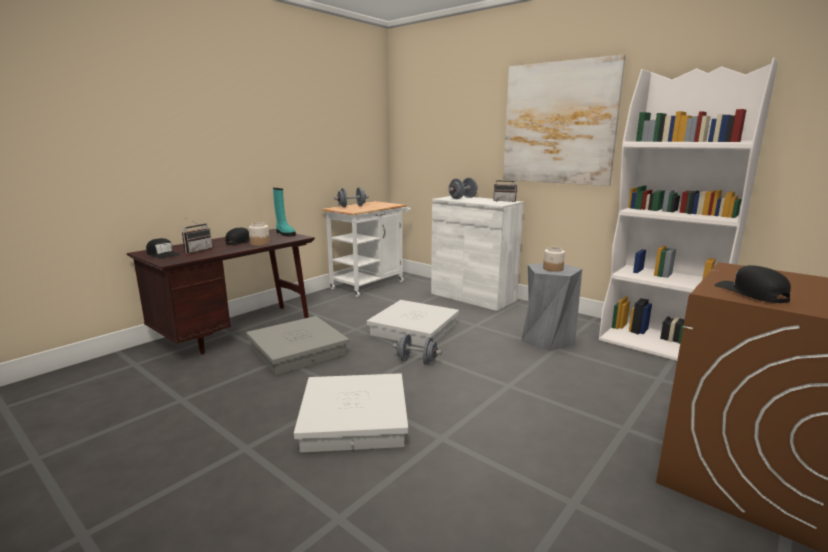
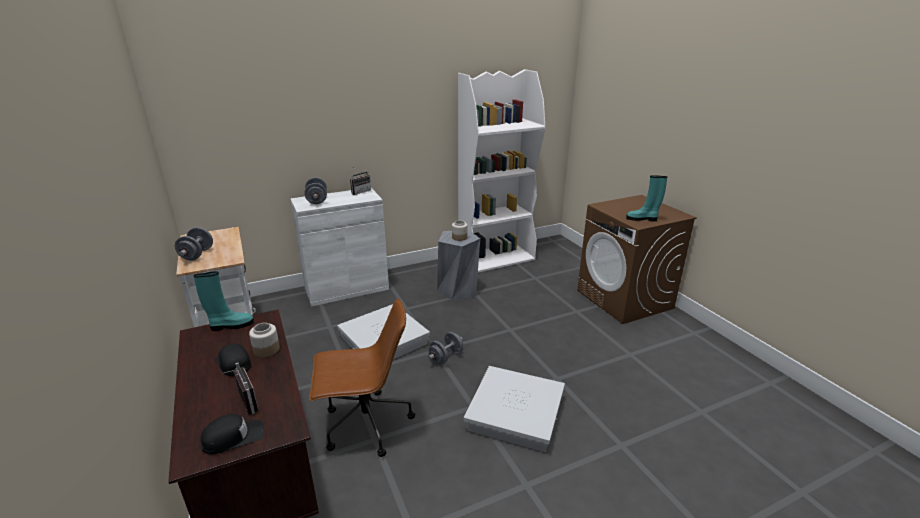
camera: 65 degrees left, 10 degrees up
grey storage box [246,316,349,375] -> brown office chair [309,298,415,457]
picture [503,55,626,186] -> none
black cap [714,265,791,303] -> turquoise boot [626,175,667,221]

